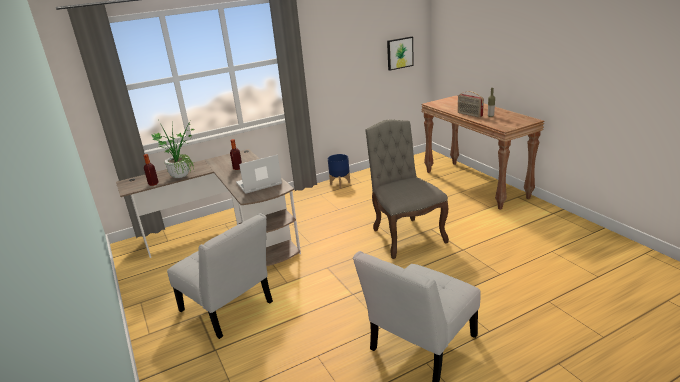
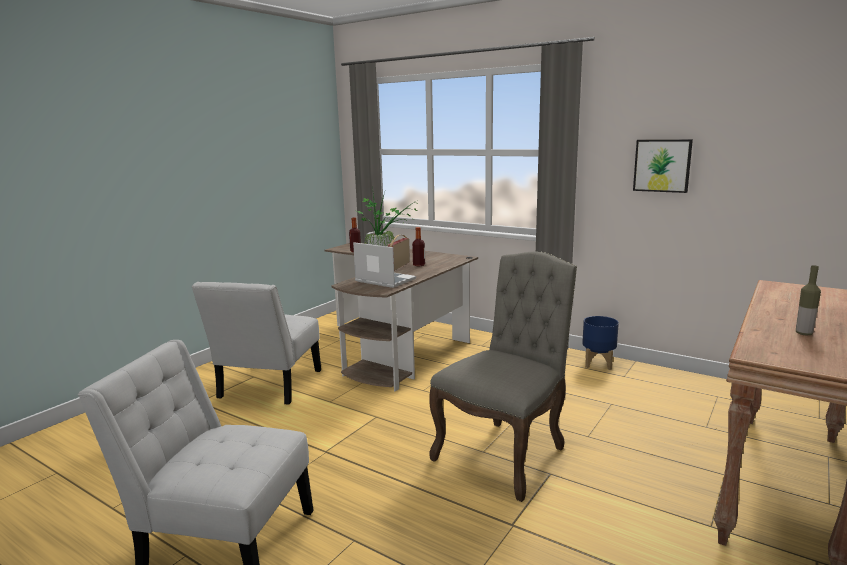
camera: 60 degrees right, 10 degrees down
picture [387,36,414,70] -> picture moved to [633,139,693,193]
radio [458,91,484,118] -> radio moved to [387,235,410,271]

